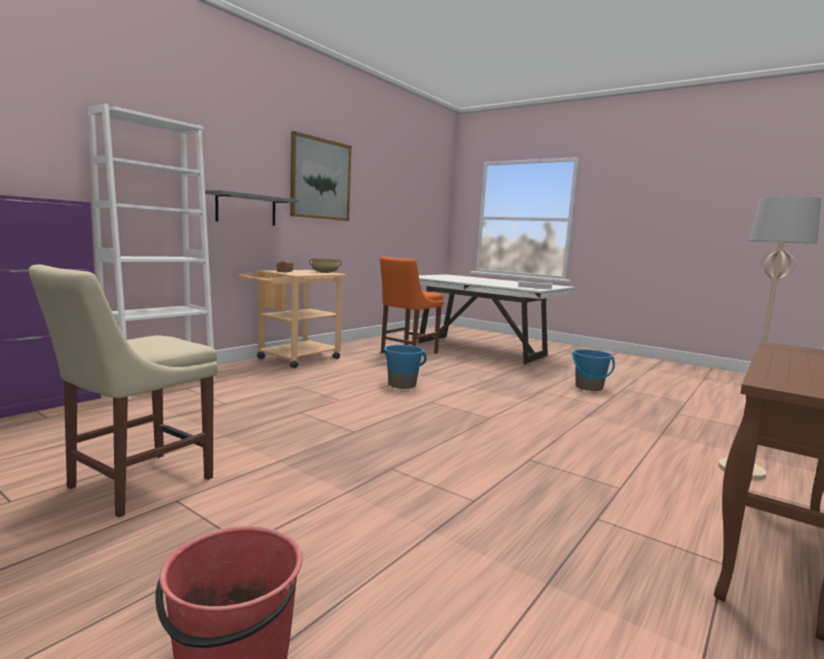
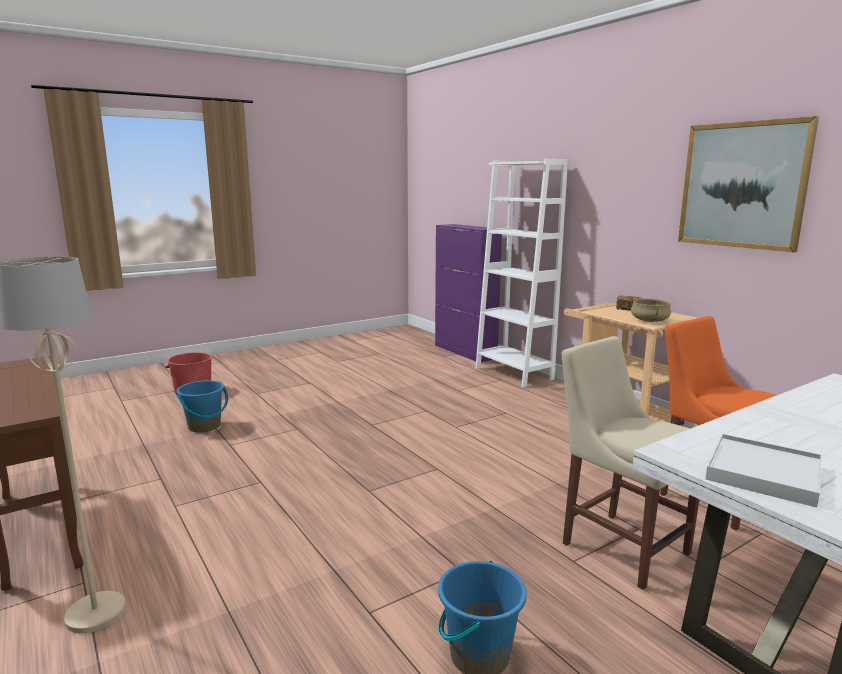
camera: 110 degrees right, 5 degrees up
beige chair [29,264,218,517] -> beige chair moved to [562,336,700,590]
grey shelf [205,190,299,226] -> none
blue bucket [383,345,427,389] -> blue bucket moved to [177,380,228,432]

